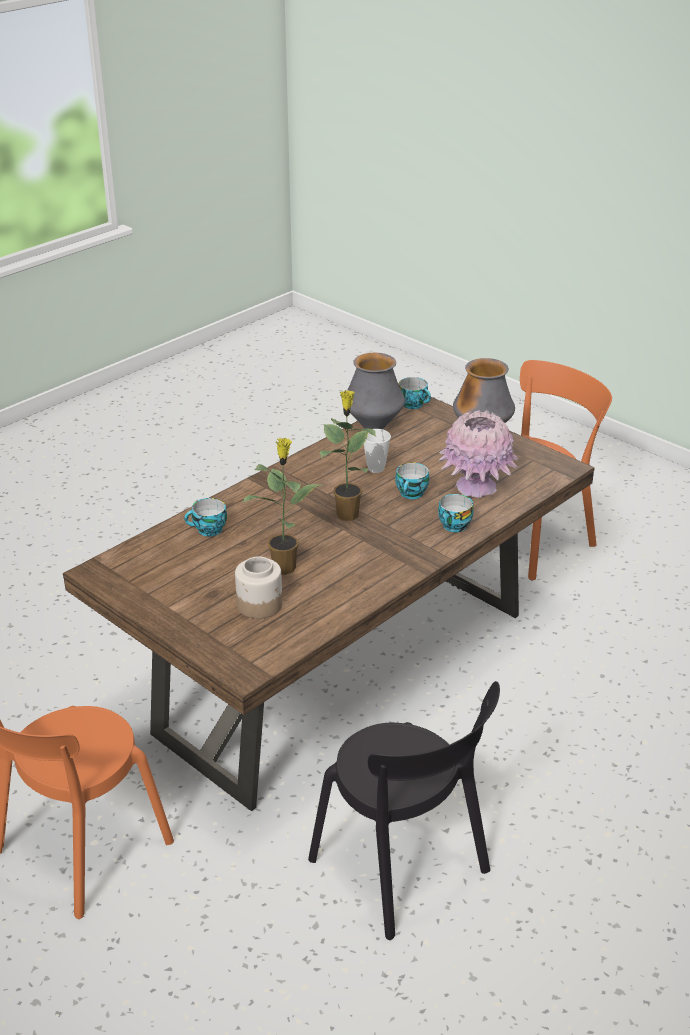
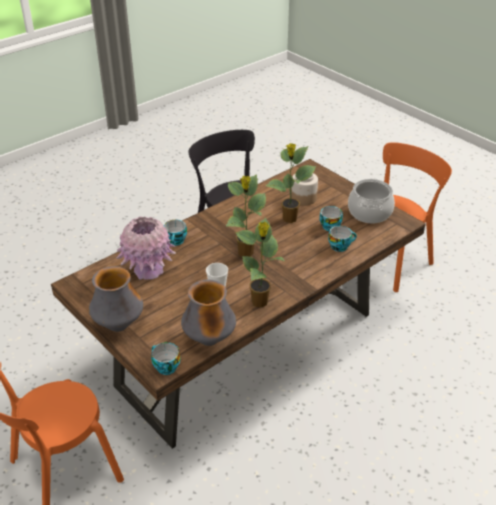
camera: 175 degrees left, 5 degrees up
cup [395,463,429,499] -> cup moved to [320,206,343,231]
none -> potted plant [235,218,284,307]
none -> cooking pot [348,178,395,224]

